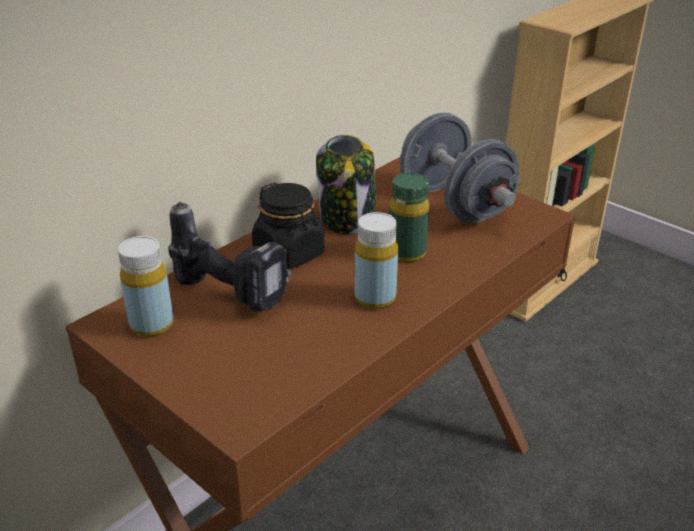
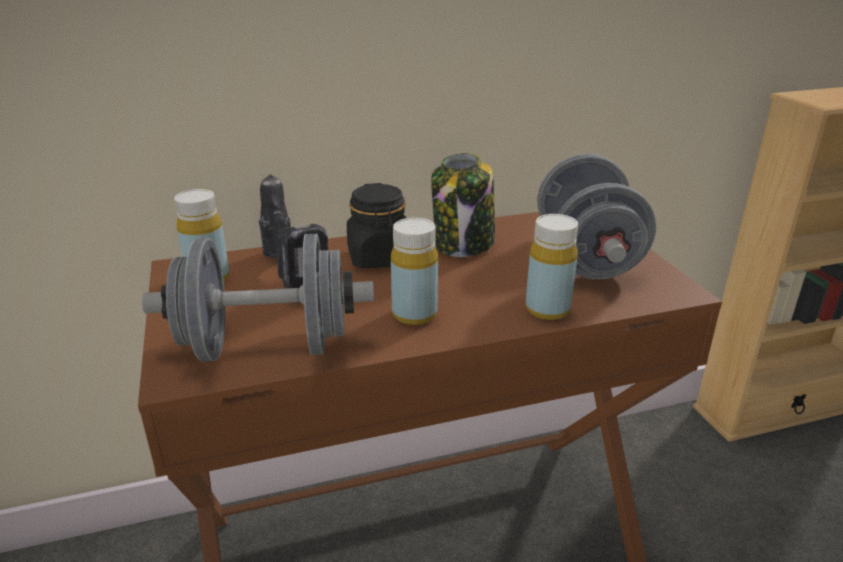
camera: 30 degrees right, 5 degrees down
green bottle [389,173,429,262] -> none
none -> grey dumbbell [142,234,374,362]
none -> yellow bottle [526,214,578,320]

